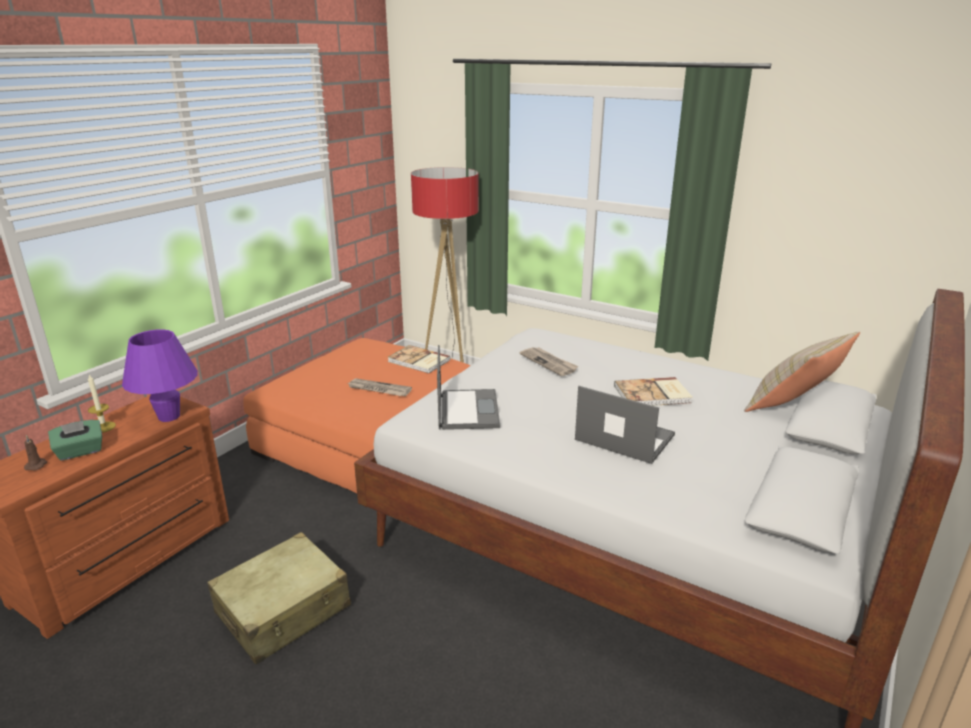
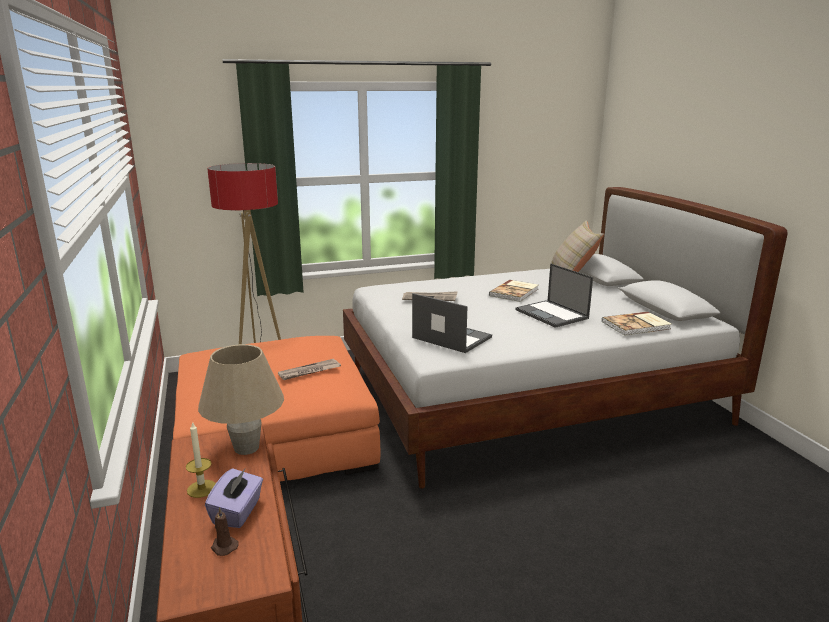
camera: 50 degrees left, 5 degrees down
green tissue box [48,420,102,461] -> purple tissue box [205,468,263,528]
purple table lamp [122,329,198,422] -> beige table lamp [198,344,284,455]
beige suitcase [207,532,351,664] -> none
book [388,345,451,373] -> book moved to [602,311,671,336]
laptop [575,386,675,464] -> laptop turned 105 degrees counterclockwise [515,264,593,328]

